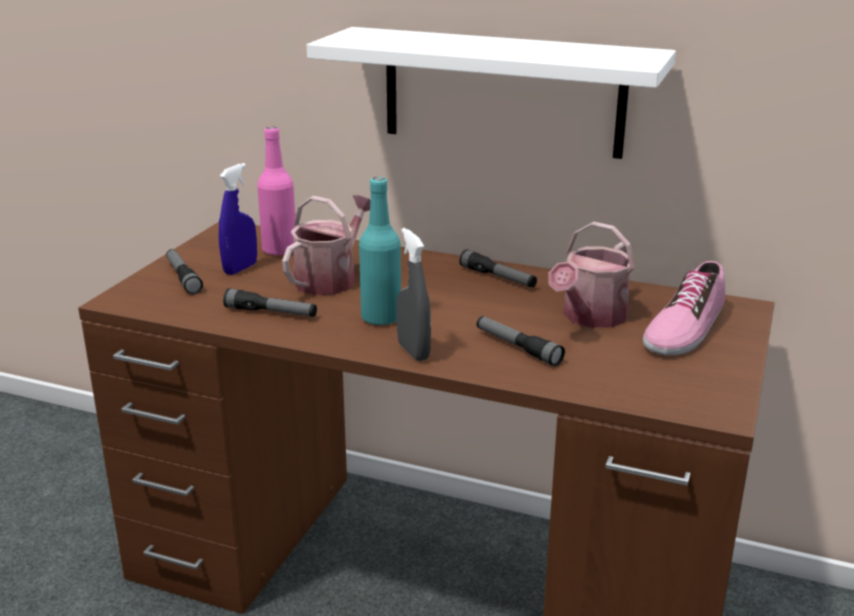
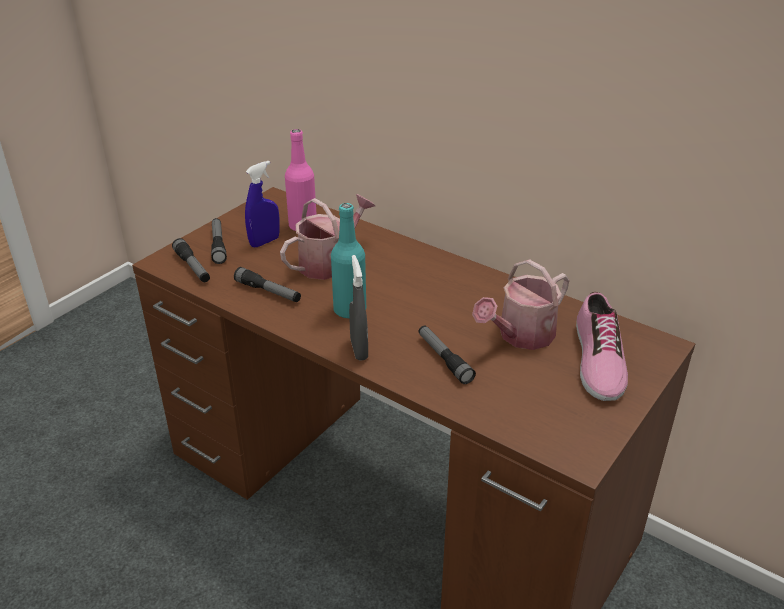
camera: 15 degrees right, 10 degrees up
white shelf [307,27,676,159] -> none
flashlight [459,249,537,287] -> flashlight moved to [172,238,210,282]
shoe [643,260,725,355] -> shoe turned 45 degrees counterclockwise [576,292,628,401]

